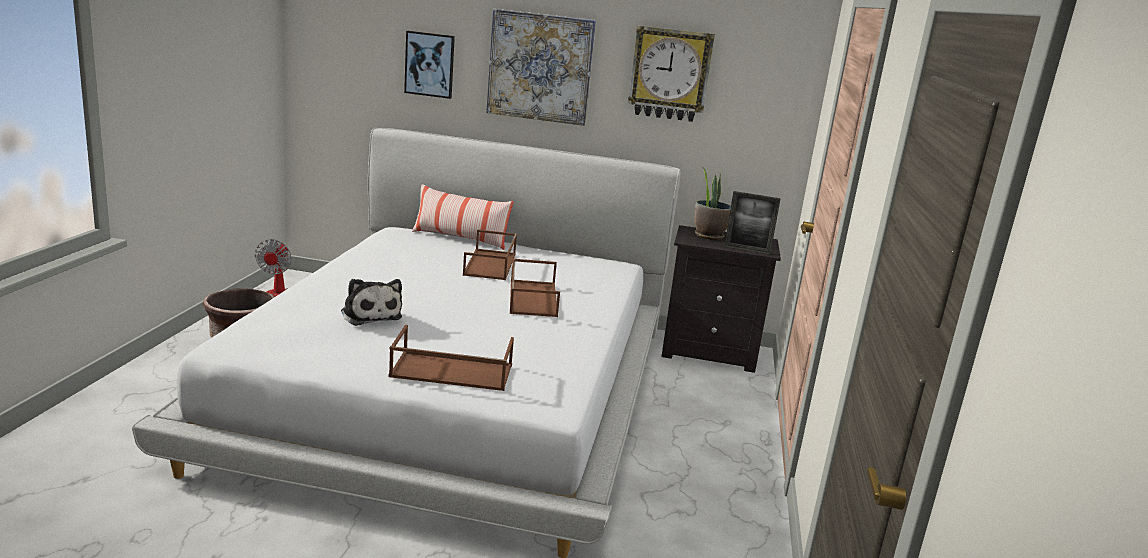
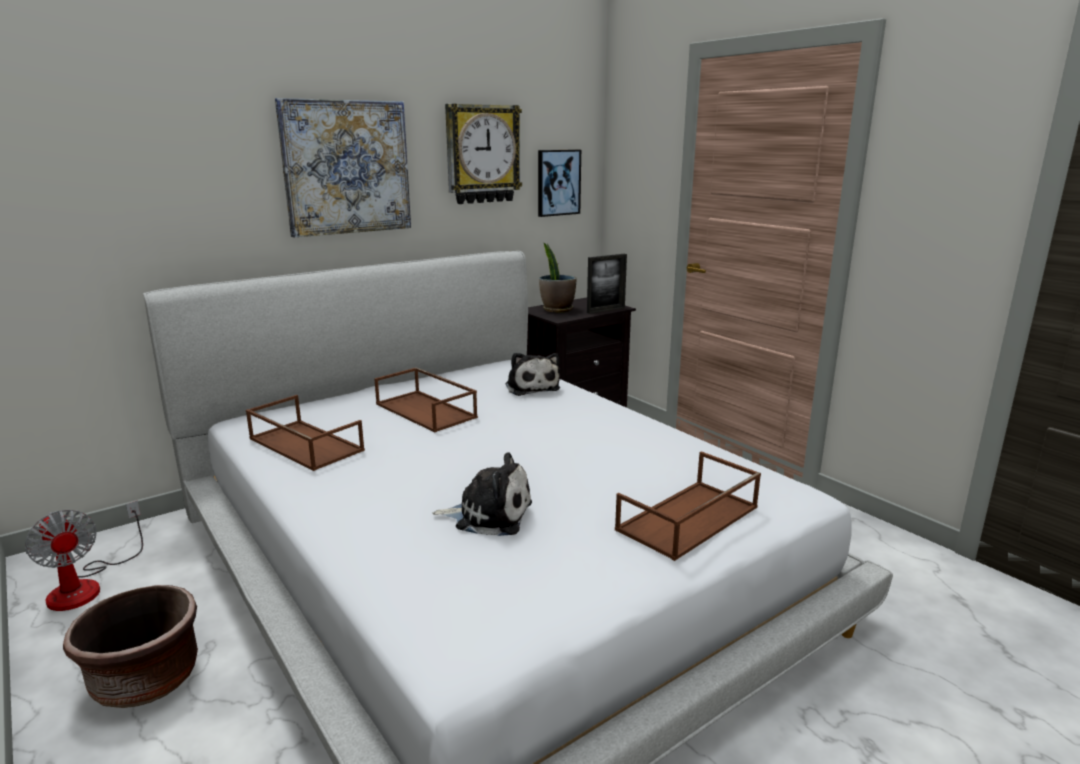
camera: 45 degrees left, 0 degrees up
picture [404,31,455,99] -> picture moved to [538,150,581,217]
pillow [412,184,514,250] -> none
brown tray [510,259,560,317] -> brown tray moved to [246,395,365,471]
none -> plush toy [505,353,560,396]

